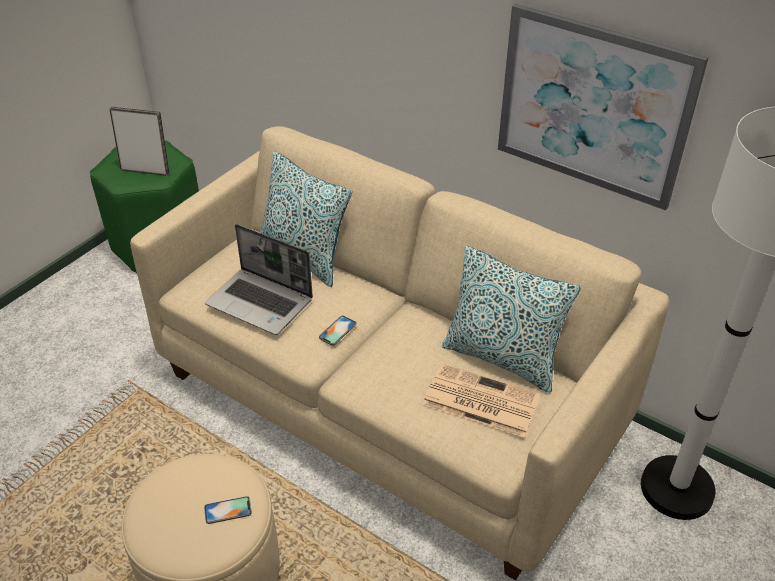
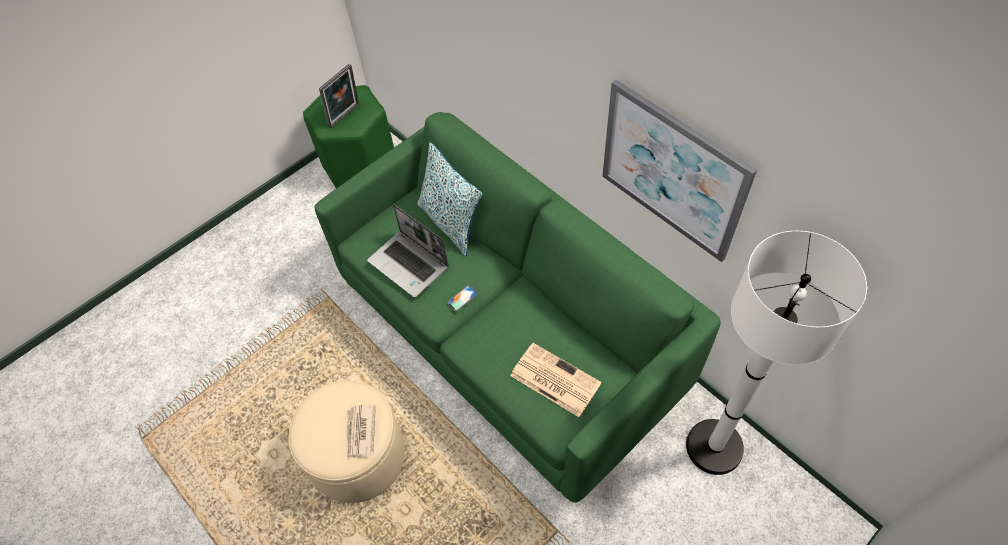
camera: 15 degrees right, 15 degrees up
picture frame [109,107,169,176] -> picture frame turned 105 degrees clockwise [319,64,359,128]
beige sofa [130,126,669,581] -> green sofa [315,112,721,503]
phone [204,496,252,524] -> newspaper [347,404,376,459]
pillow [442,246,581,393] -> none

